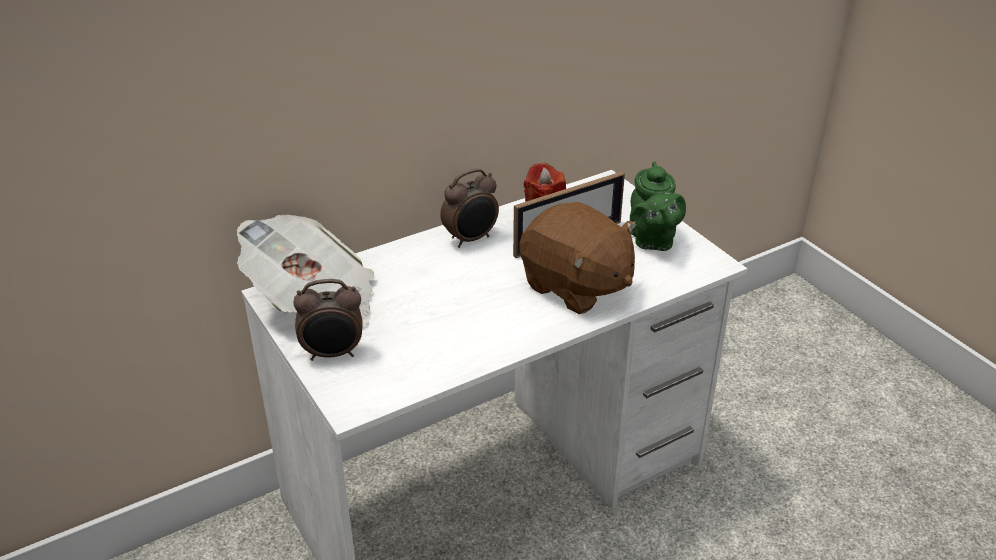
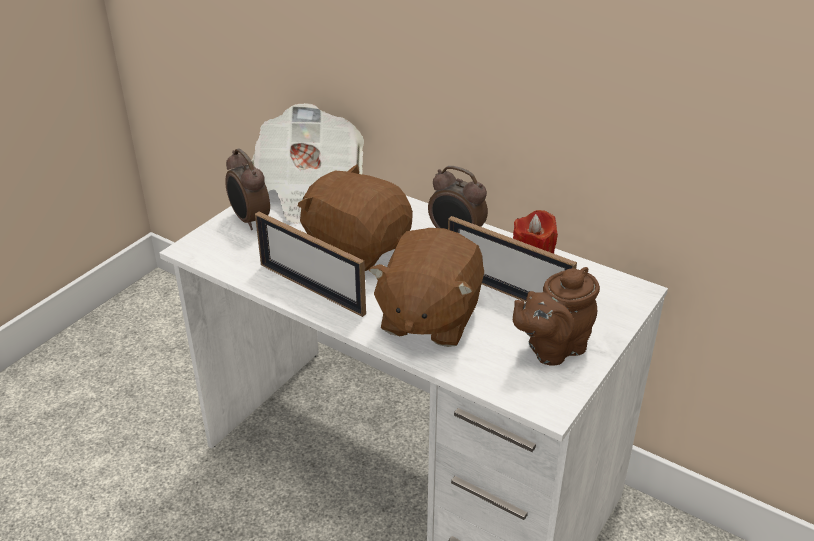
camera: 65 degrees right, 0 degrees up
green teapot [630,162,686,251] -> brown teapot [513,267,600,365]
none -> picture frame [255,211,366,317]
none -> brown plush toy [298,164,413,271]

